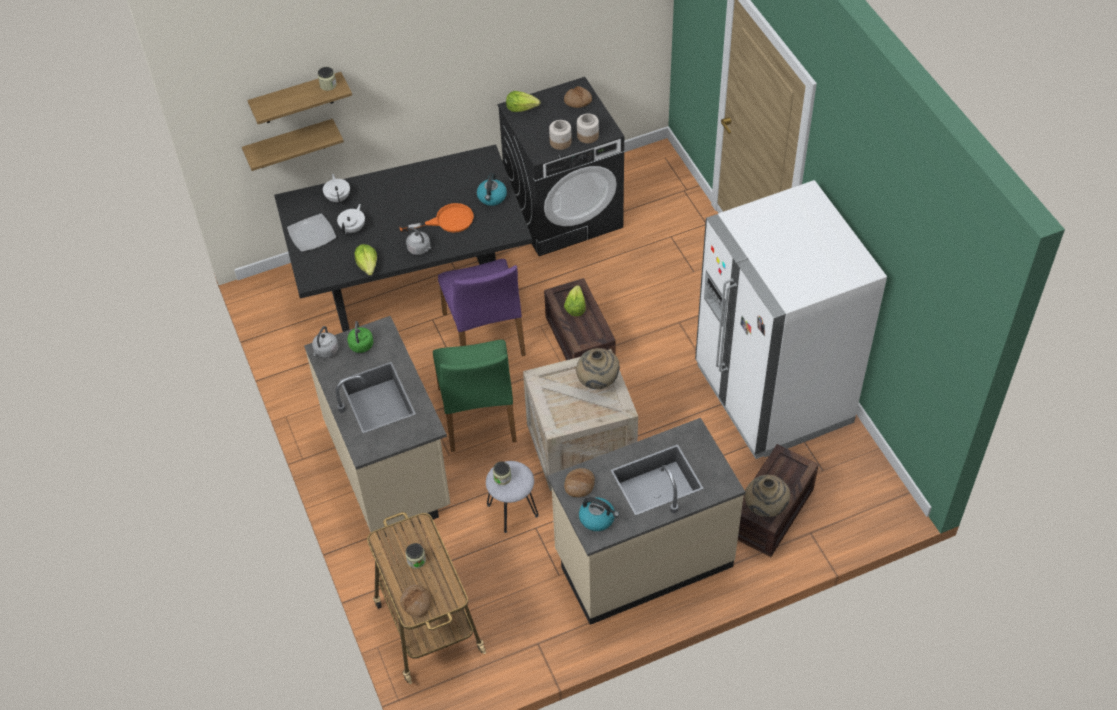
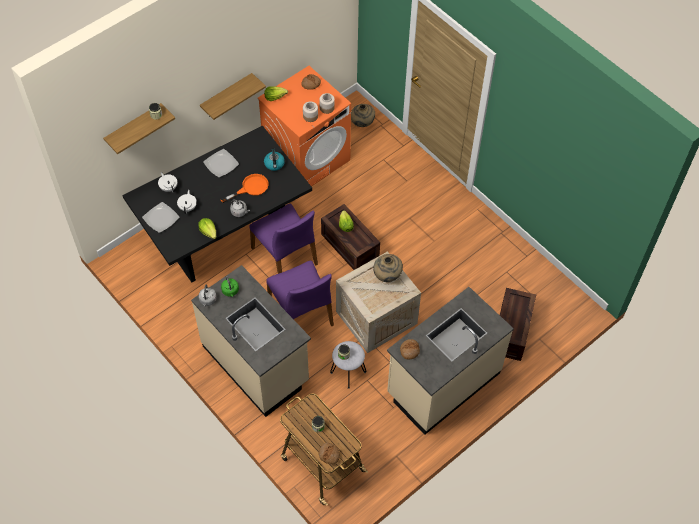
camera: 20 degrees left, 5 degrees up
shelf [242,119,344,171] -> shelf moved to [200,73,266,120]
green chair [433,340,517,452] -> purple chair [266,261,334,327]
black washing machine [497,77,624,256] -> orange washing machine [257,66,351,187]
kettle [579,497,619,531] -> none
white fridge [695,180,887,459] -> none
beige vase [745,475,790,517] -> beige vase moved to [351,104,375,127]
none -> plate [203,149,239,177]

